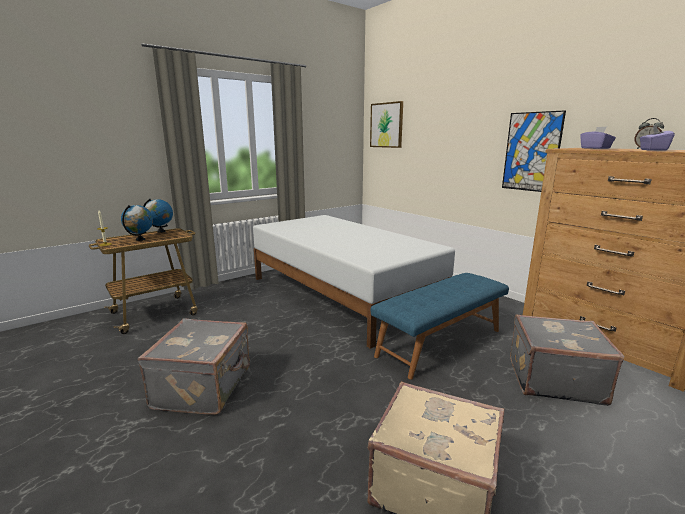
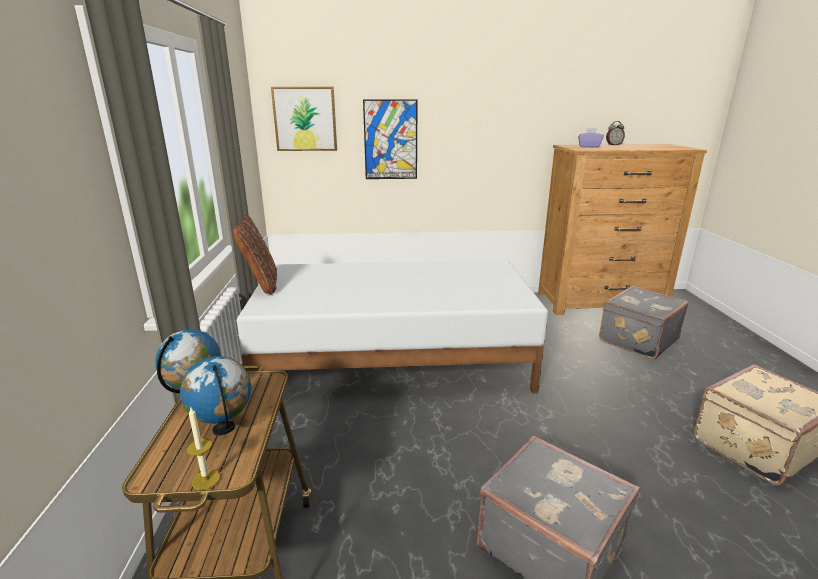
camera: 55 degrees left, 5 degrees up
blue bench [371,273,509,380] -> none
picture [502,110,566,192] -> picture moved to [363,100,418,179]
purple tissue box [640,125,675,151] -> none
none -> brown pillow [233,214,277,294]

